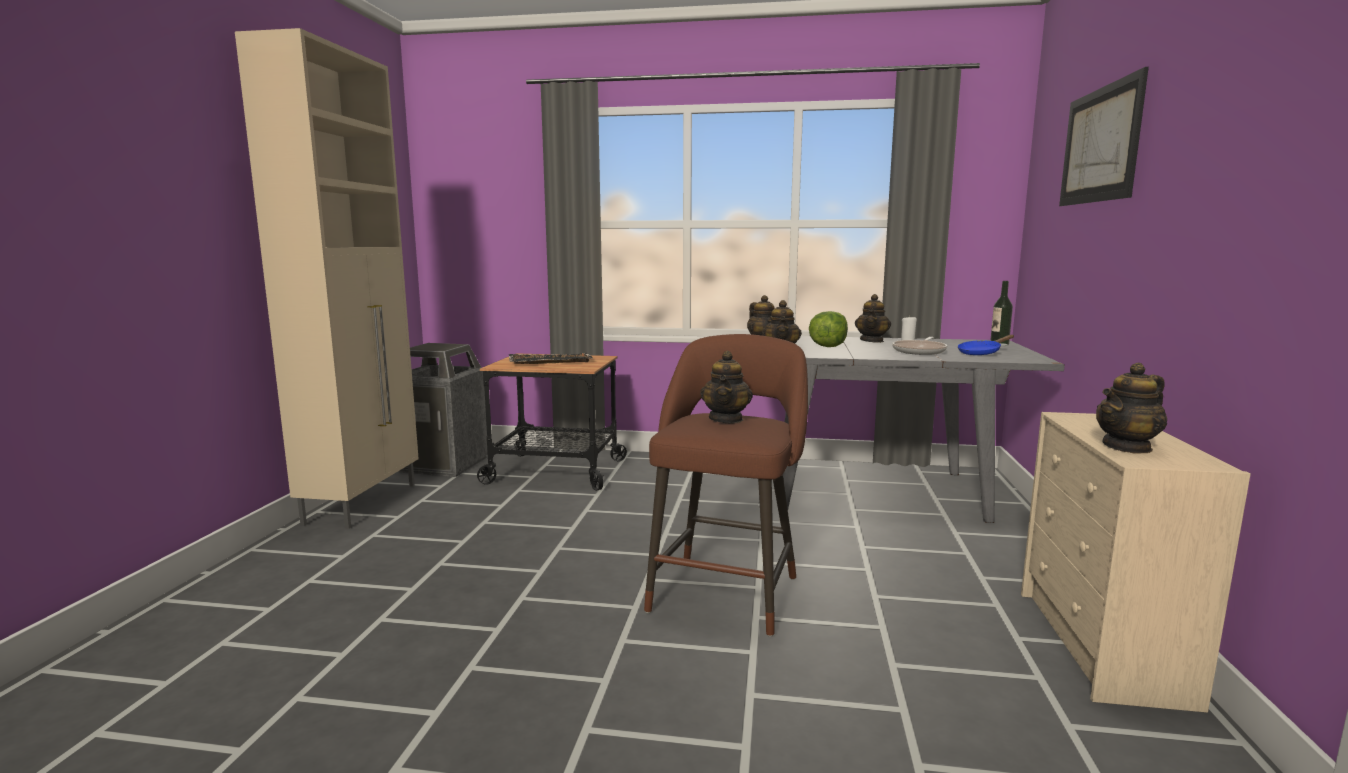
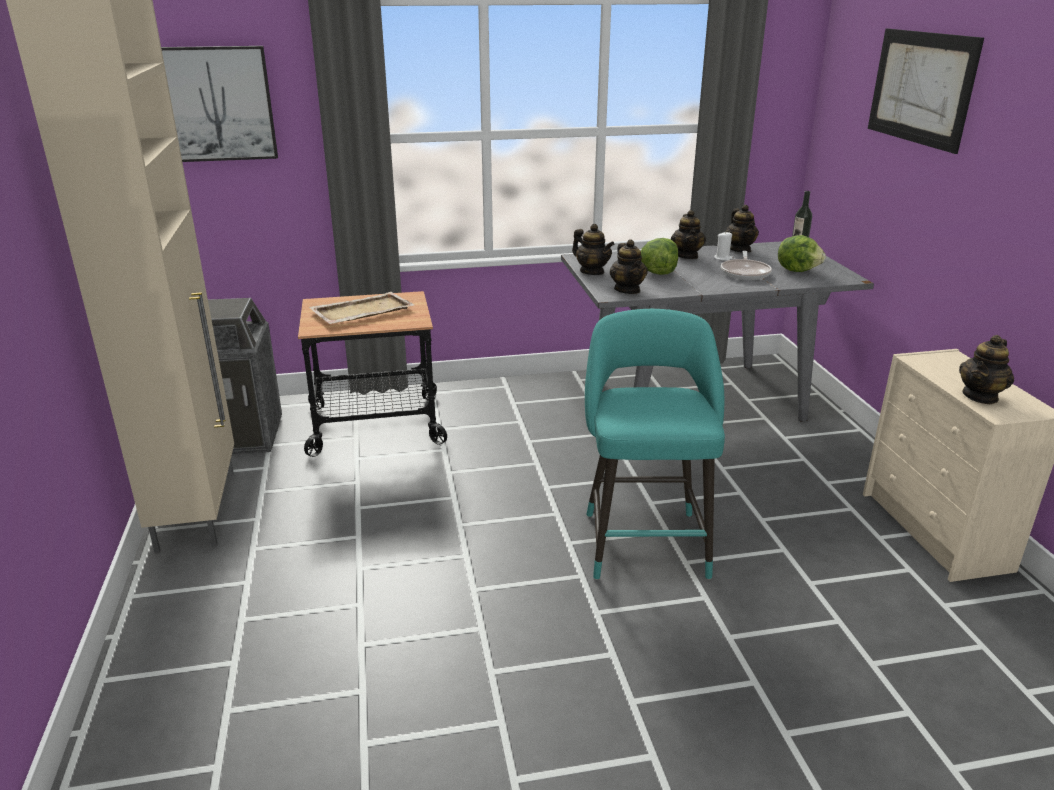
camera: 20 degrees left, 15 degrees up
black tray [509,353,593,364] -> beige tray [309,292,414,324]
brown stool [644,334,808,637] -> turquoise stool [585,309,725,580]
teapot [700,351,753,424] -> teapot moved to [726,205,759,252]
blue frying pan [958,335,1014,355] -> lettuce [778,235,826,272]
none -> picture [161,46,278,162]

